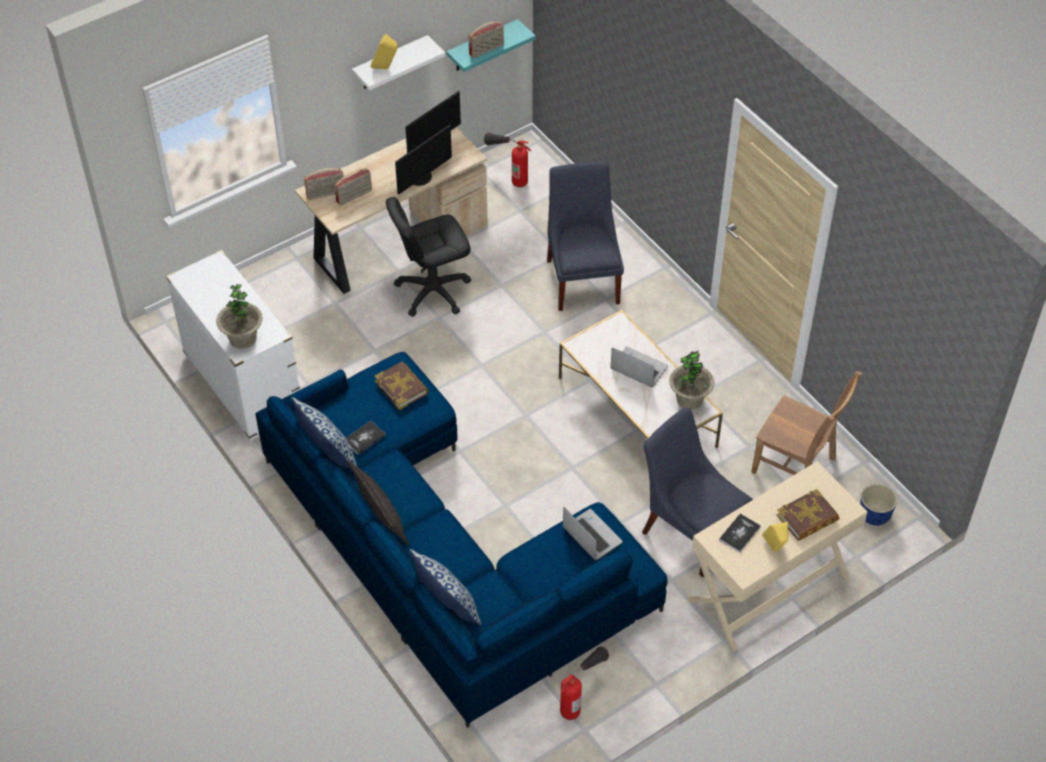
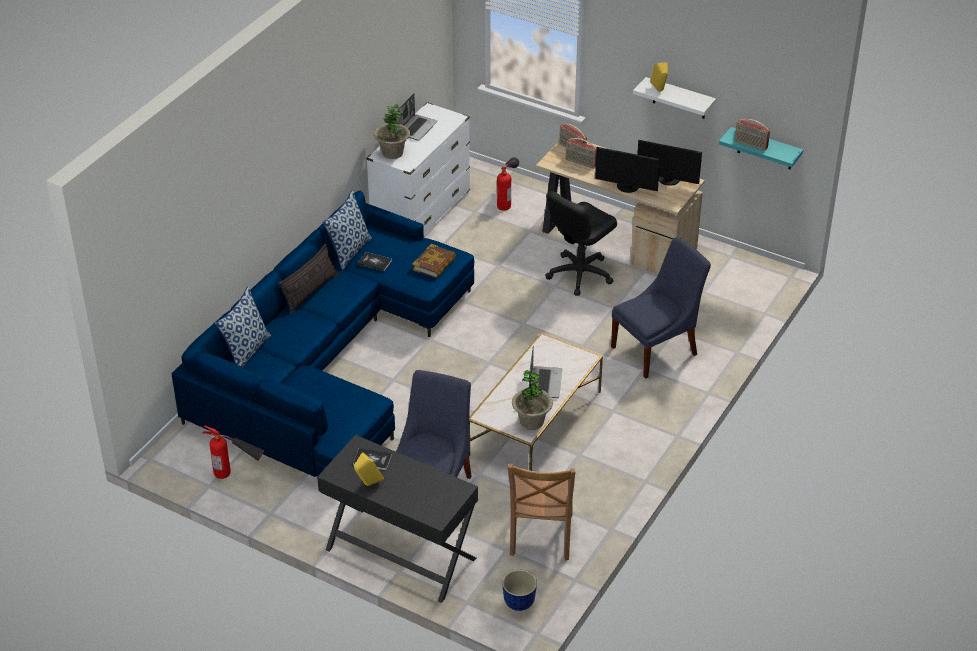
camera: 65 degrees right, 10 degrees down
black office chair [386,197,471,317] -> black office chair turned 90 degrees counterclockwise [545,191,617,296]
fire extinguisher [484,133,531,187] -> fire extinguisher moved to [497,157,519,211]
laptop [563,507,623,560] -> laptop moved to [396,93,437,141]
beige desk [687,461,868,652] -> black desk [317,435,478,603]
book [776,489,839,541] -> none

